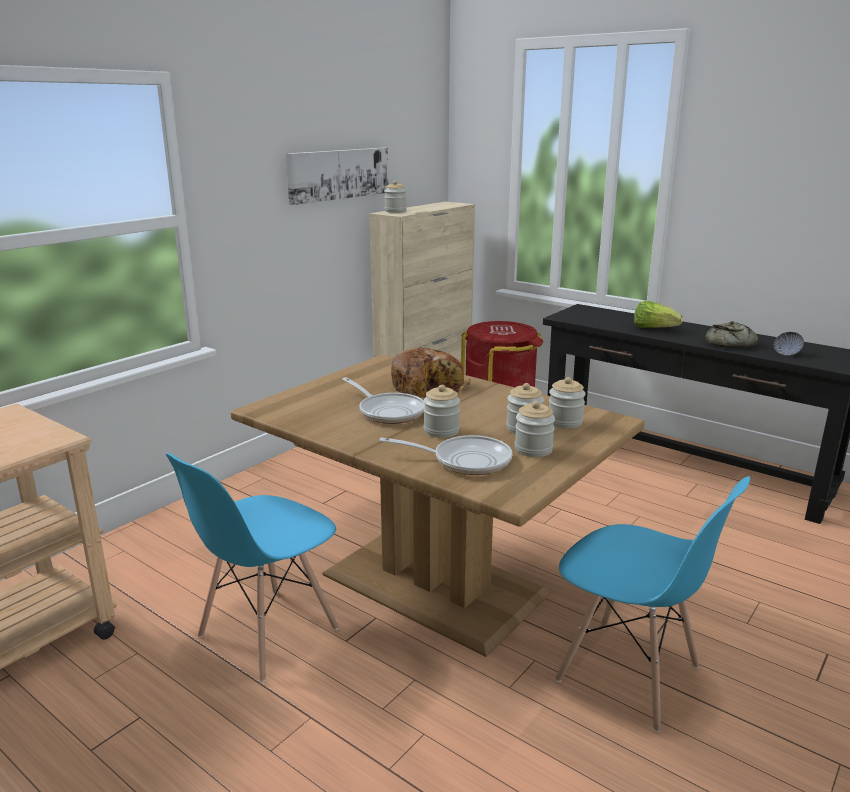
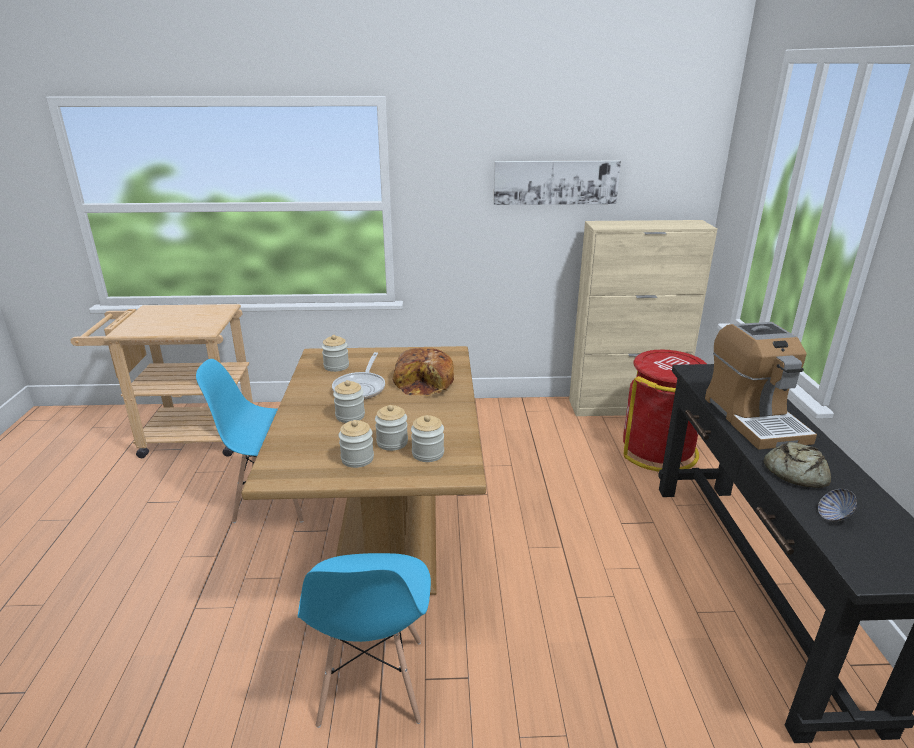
camera: 50 degrees right, 5 degrees up
frying pan [379,435,512,475] -> none
jar [384,181,406,213] -> jar moved to [322,335,349,372]
lettuce [634,301,683,328] -> coffee machine [705,322,817,450]

